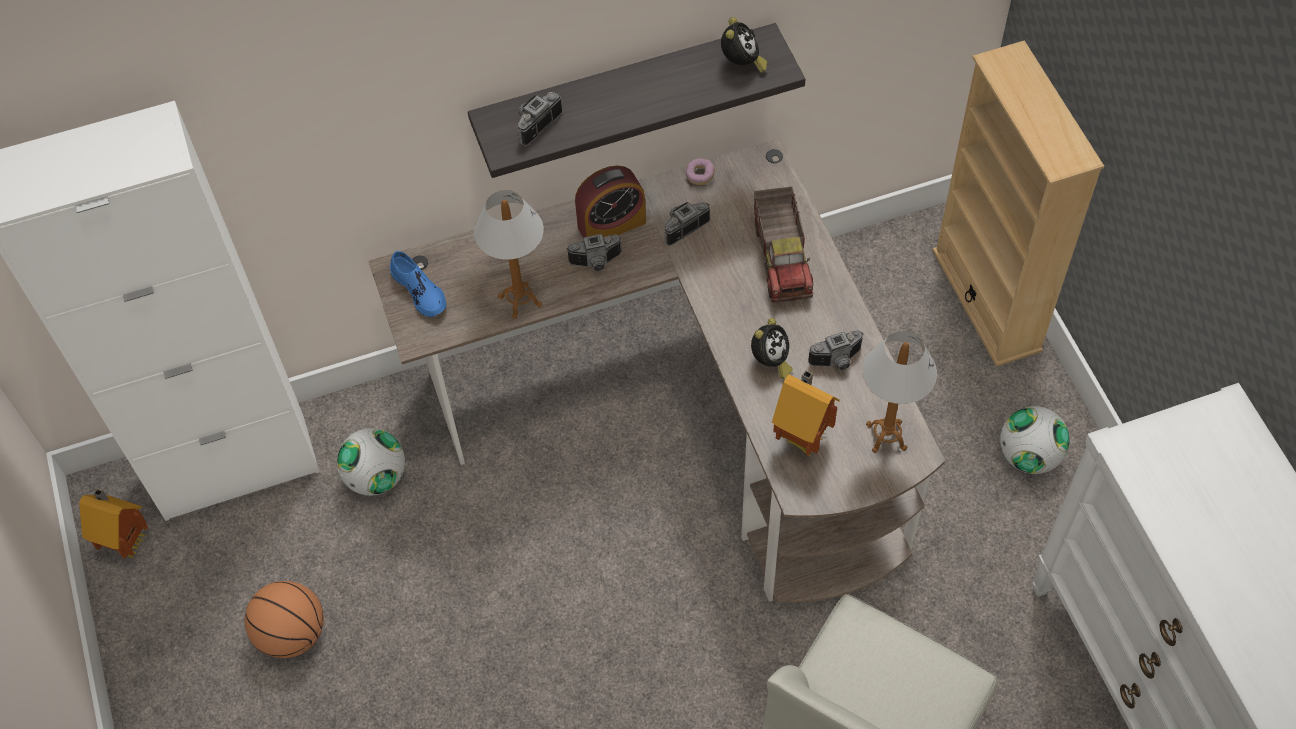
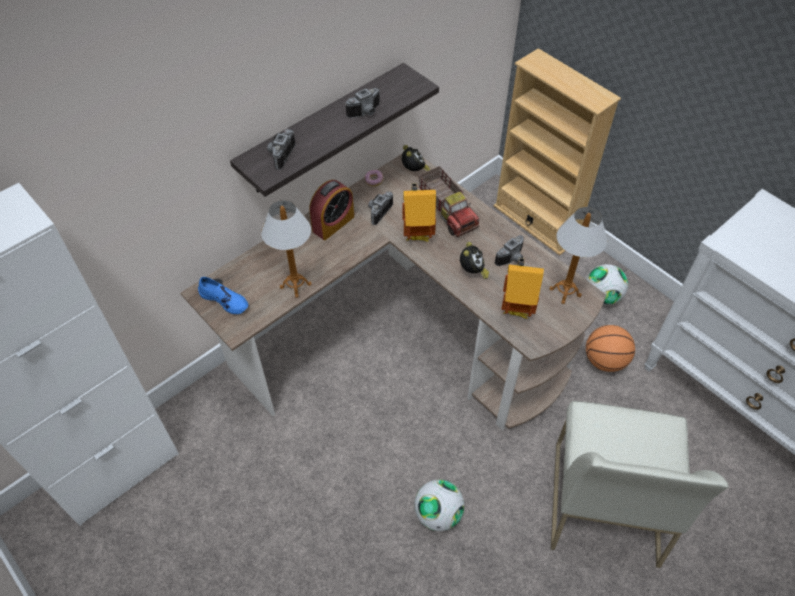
camera: 25 degrees left, 5 degrees down
toy house [79,489,148,559] -> toy house moved to [402,183,436,242]
basketball [245,581,324,658] -> basketball moved to [586,325,635,372]
football [337,428,405,496] -> football moved to [414,480,464,531]
camera [566,234,622,271] -> camera moved to [346,88,380,118]
alarm clock [721,17,767,73] -> alarm clock moved to [402,145,430,171]

